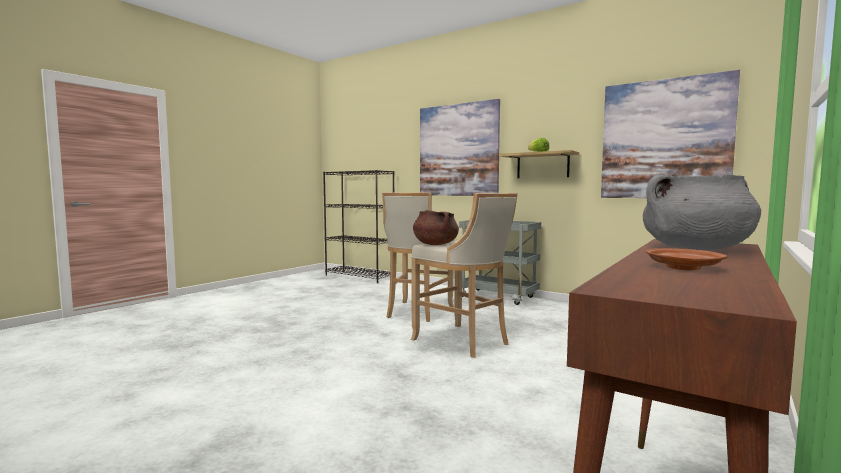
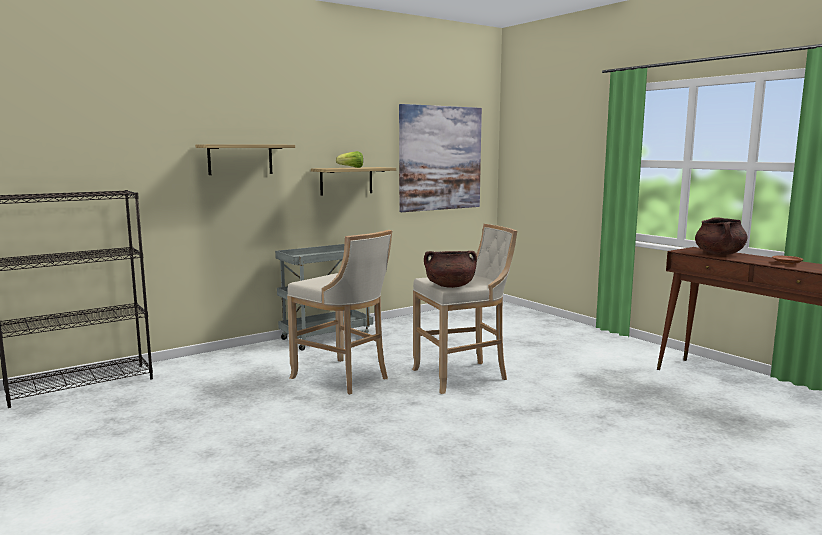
camera: 70 degrees left, 5 degrees up
picture [420,99,500,196] -> shelf [195,144,295,175]
grey cooking pot [643,174,761,250] -> brown cooking pot [695,217,748,255]

